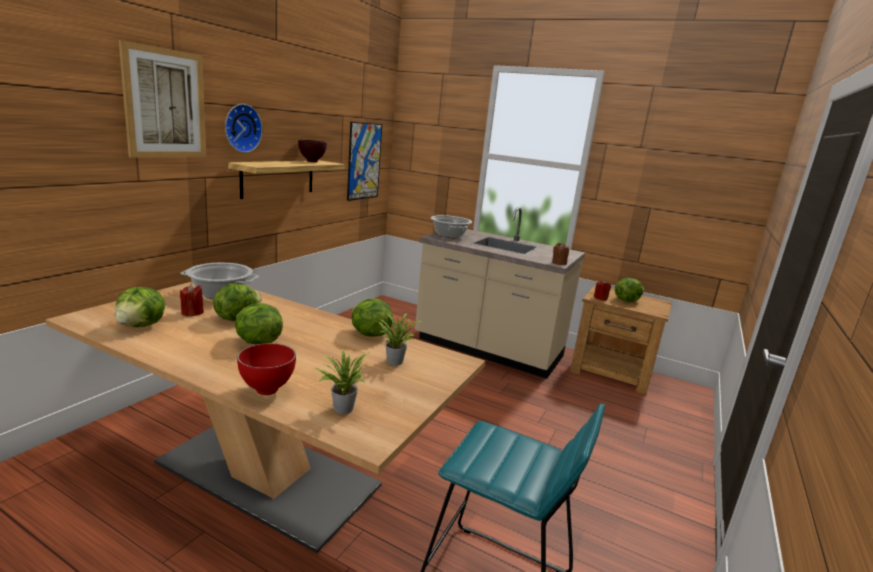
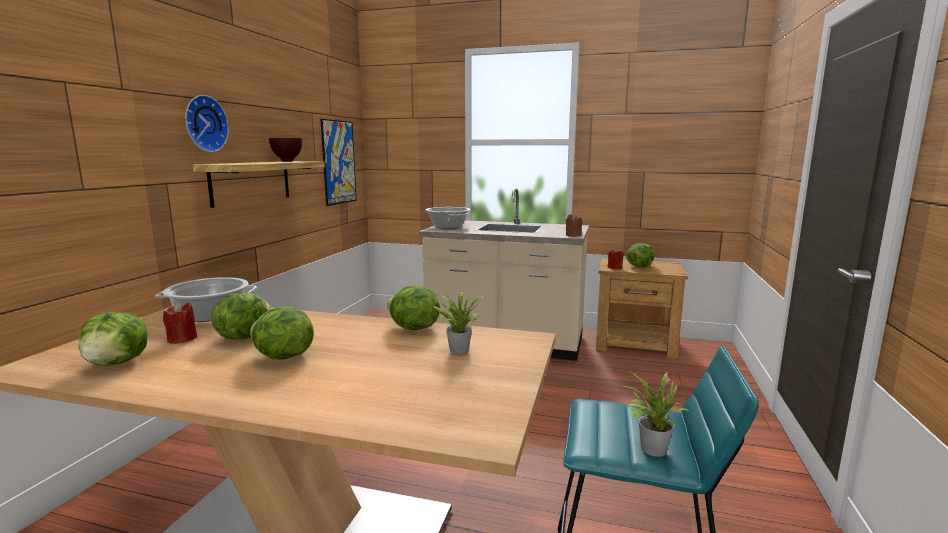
camera: 10 degrees left, 5 degrees down
picture [119,40,206,158] -> none
red bowl [237,343,296,395] -> none
potted plant [316,348,370,414] -> potted plant moved to [623,372,690,457]

